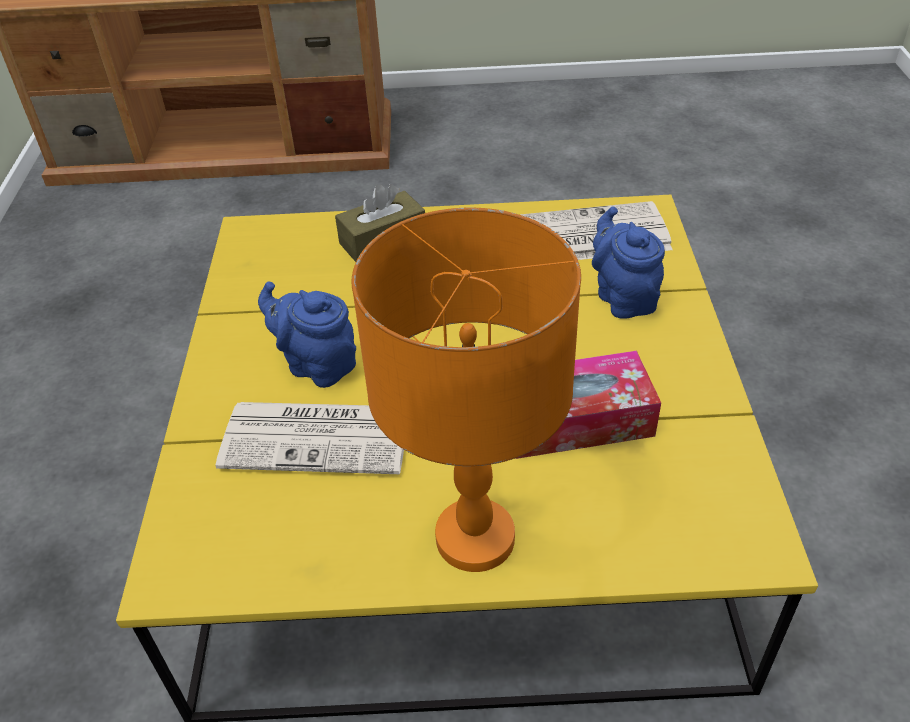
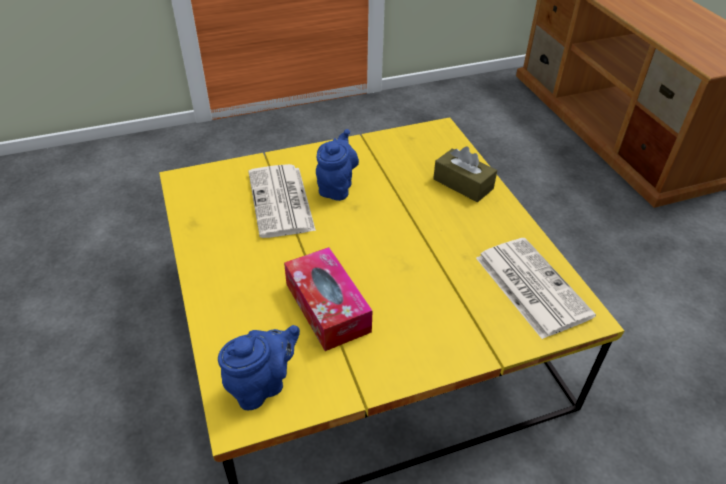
camera: 70 degrees right, 0 degrees up
orange table lamp [351,208,581,572] -> none
blue teapot [592,206,665,319] -> blue teapot moved to [218,325,300,410]

